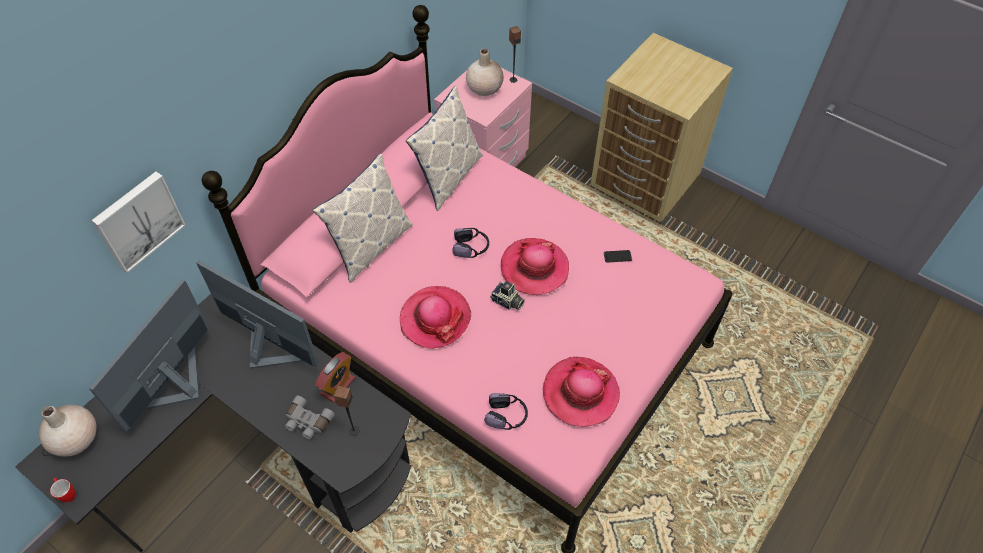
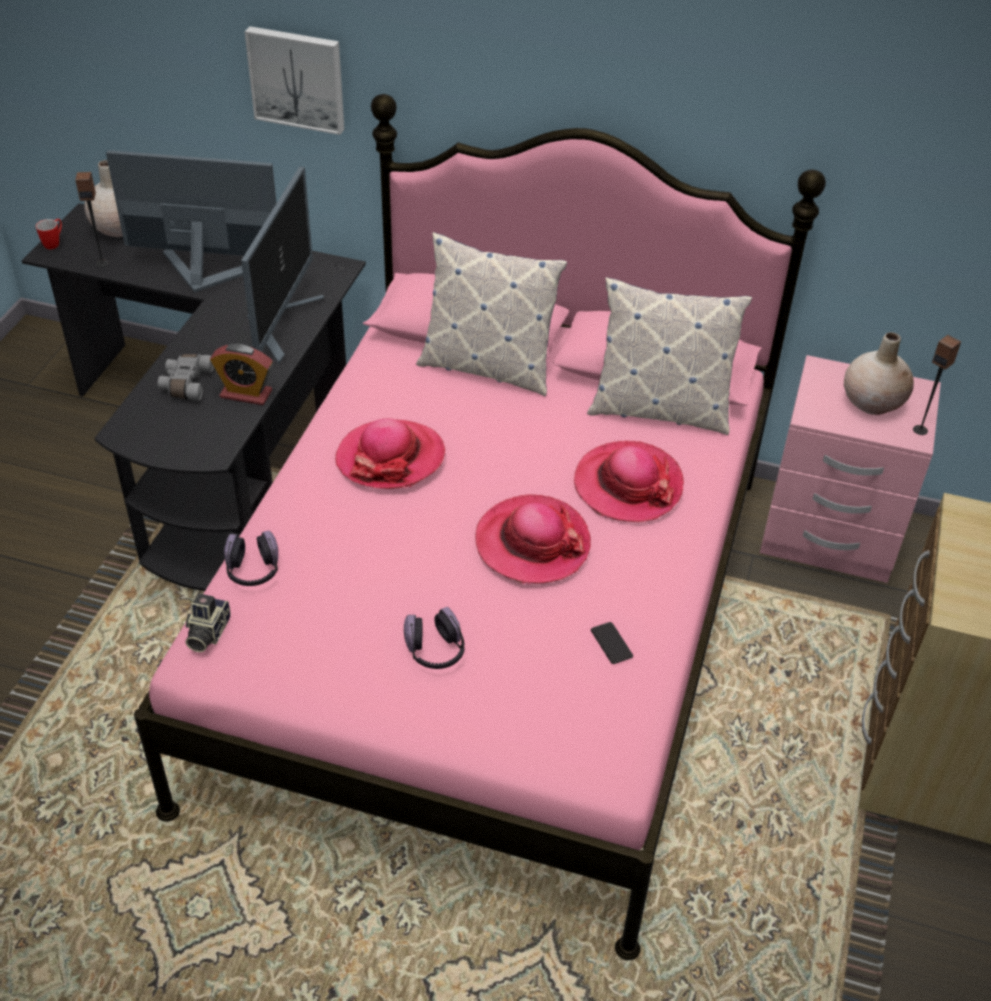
camera: 70 degrees right, 10 degrees down
speaker [334,386,359,436] -> speaker moved to [75,172,109,267]
headphones [452,228,489,258] -> headphones moved to [404,607,465,669]
camera [490,281,525,310] -> camera moved to [185,593,231,652]
hat [543,357,620,427] -> hat moved to [574,441,684,522]

